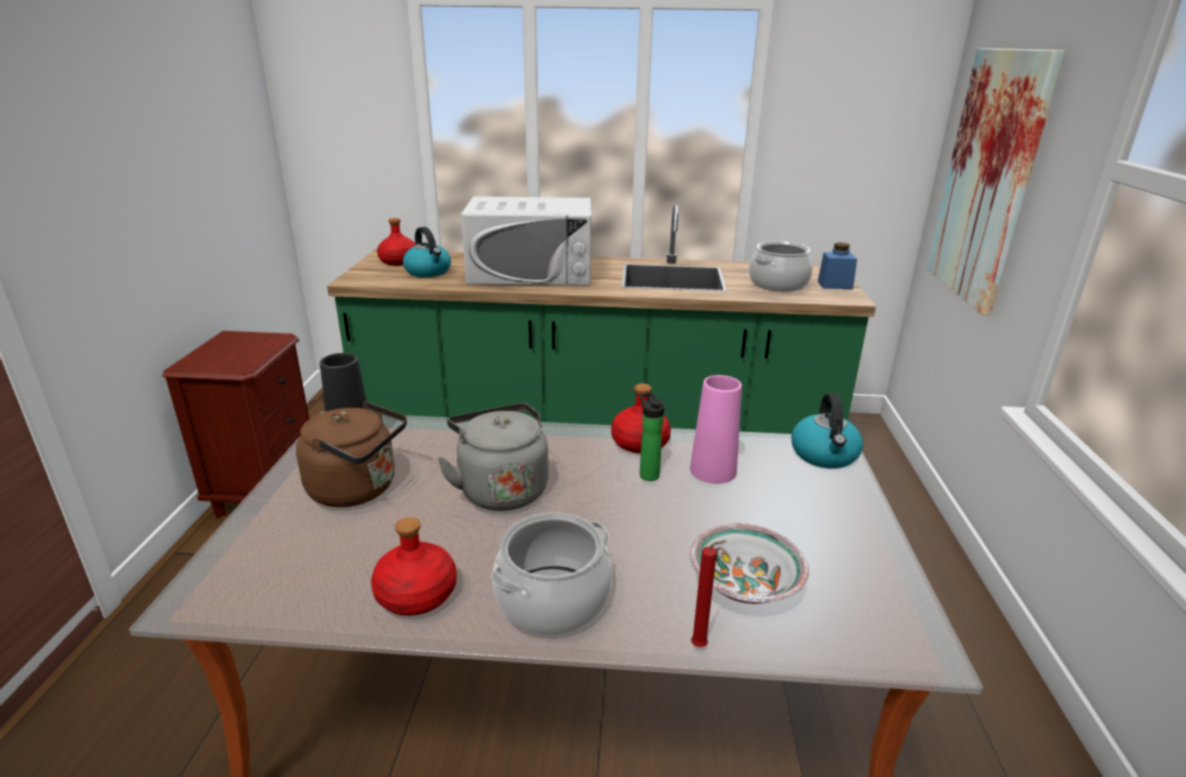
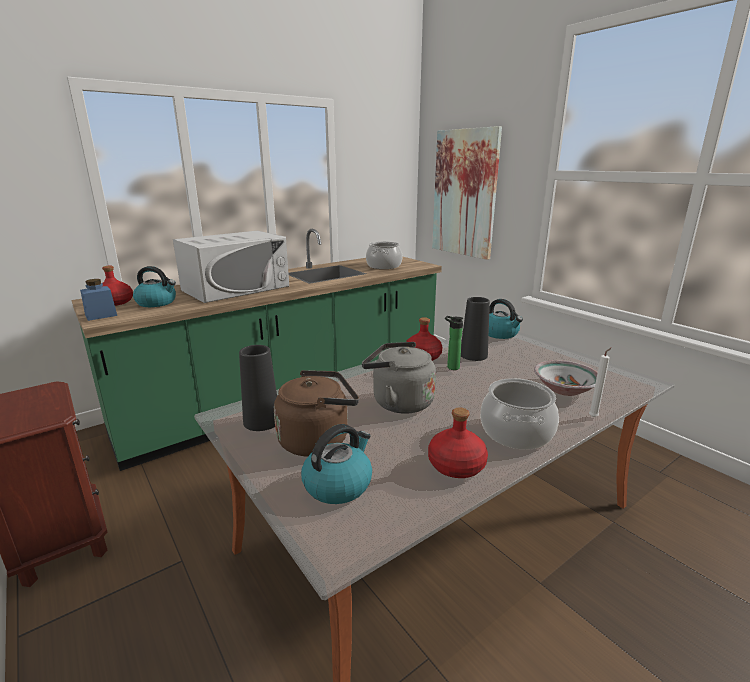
camera: 40 degrees left, 5 degrees down
pink vase [690,375,742,484] -> black vase [461,297,490,361]
red candle [691,540,726,647] -> white candle [589,348,611,417]
blue jar [818,243,857,289] -> blue jar moved to [80,279,117,321]
none -> kettle [301,424,372,504]

